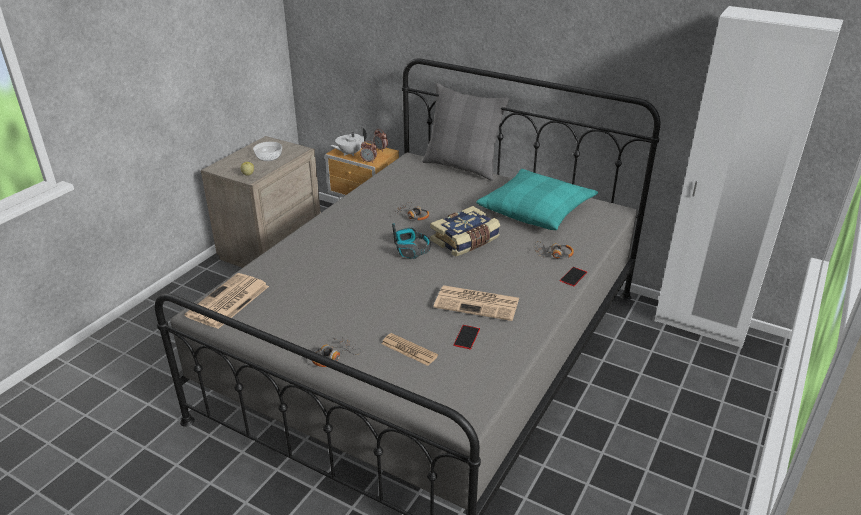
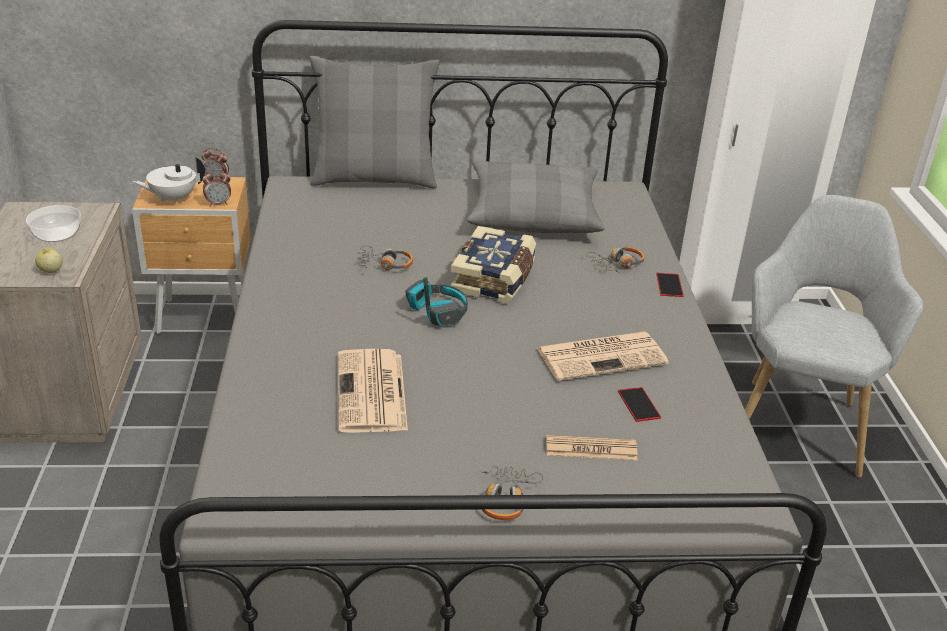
camera: 35 degrees left, 0 degrees up
newspaper [185,273,269,329] -> newspaper moved to [338,349,408,433]
white teapot [330,127,367,156] -> white teapot turned 45 degrees clockwise [132,157,205,204]
turquoise pillow [476,169,598,230] -> grey pillow [467,161,605,233]
none -> grey armchair [745,195,923,477]

